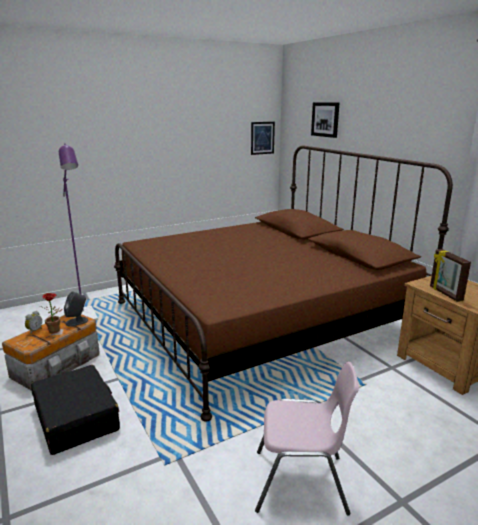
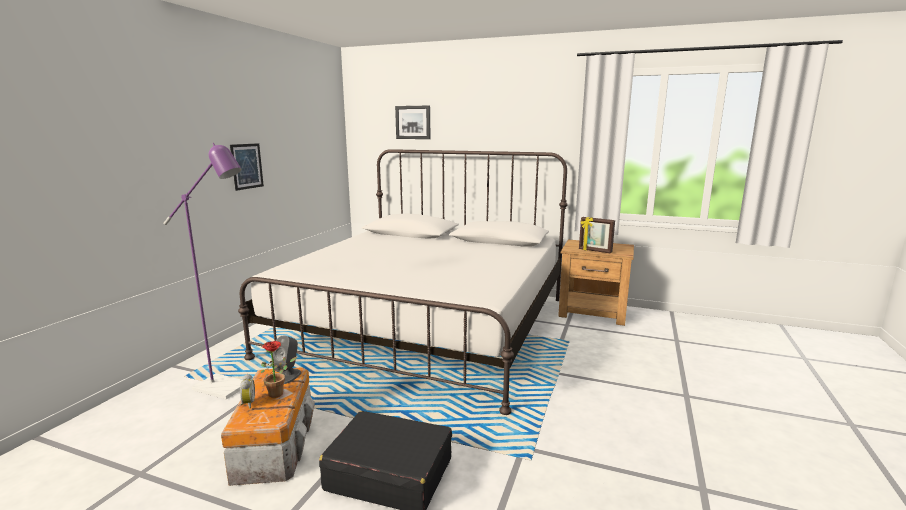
camera: 40 degrees left, 5 degrees down
brown bed [114,146,453,422] -> white bed [238,149,568,415]
picture [251,122,275,155] -> picture moved to [230,143,264,191]
pink chair [255,362,359,516] -> none

